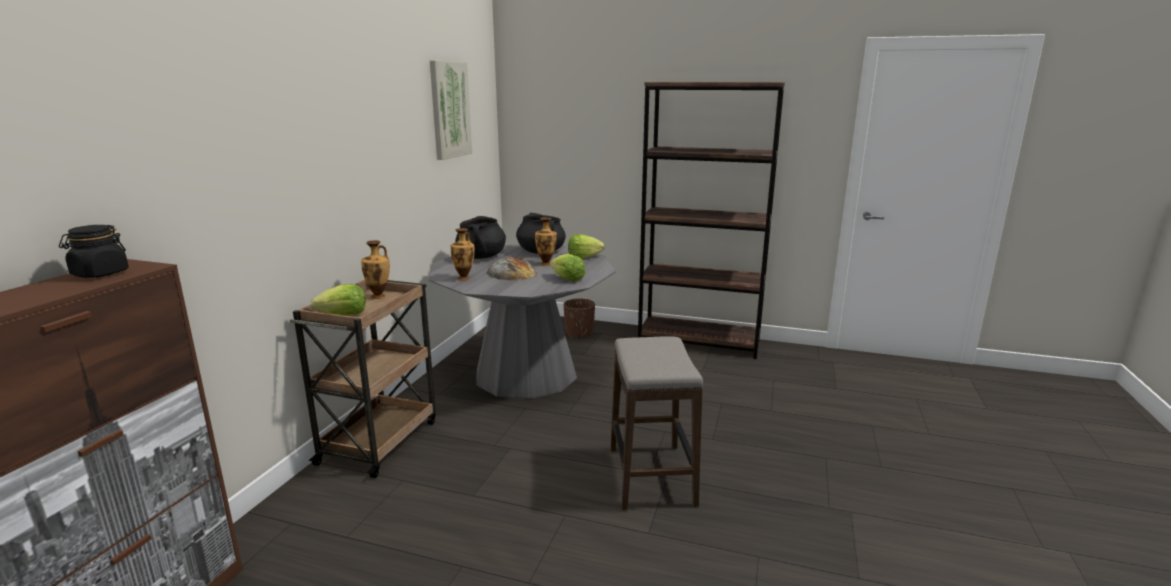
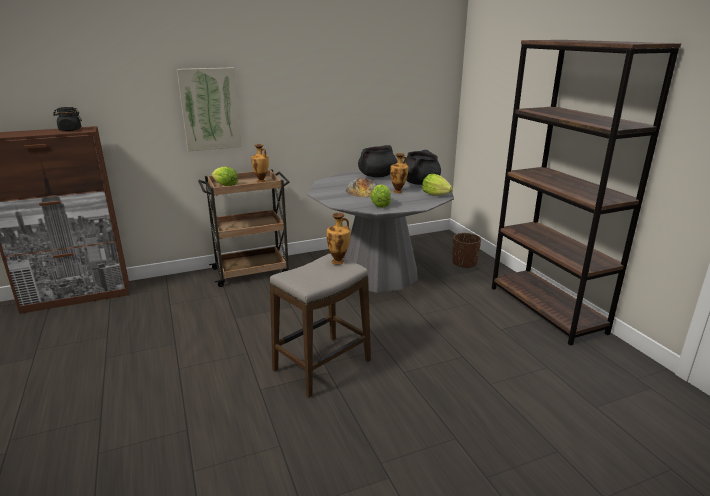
camera: 50 degrees right, 5 degrees up
picture [430,61,472,160] -> picture moved to [177,67,241,151]
vase [451,228,475,281] -> vase moved to [327,213,350,265]

